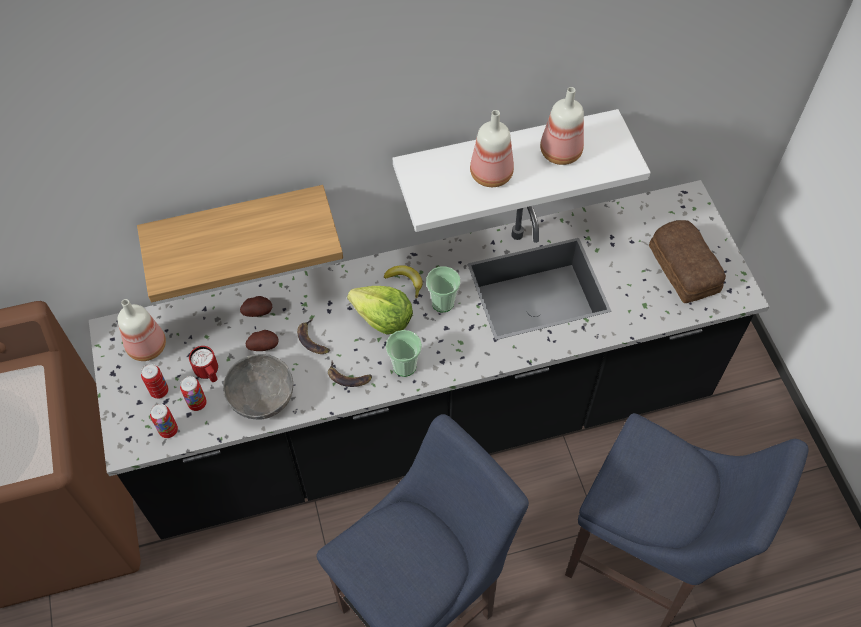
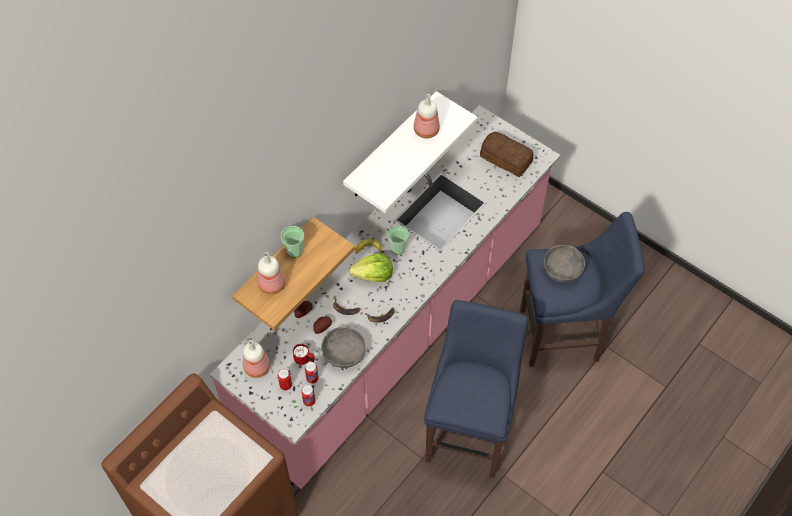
camera: 35 degrees left, 0 degrees up
black counter [89,180,770,540] -> pink counter [210,105,560,489]
cup [386,330,422,377] -> cup moved to [281,226,304,258]
bottle [470,110,514,187] -> bottle moved to [257,252,286,295]
none -> grey bowl [544,245,585,283]

